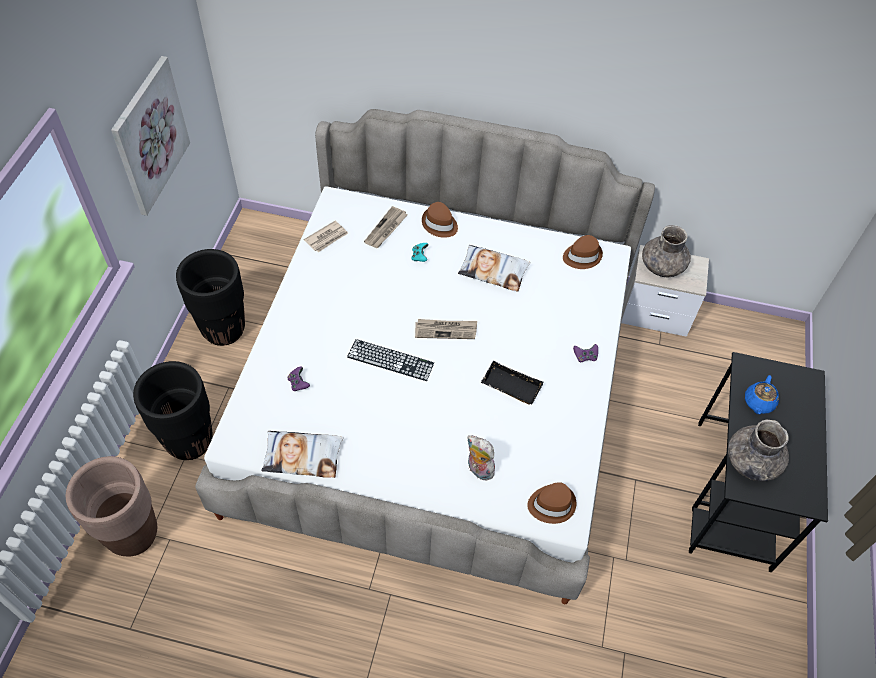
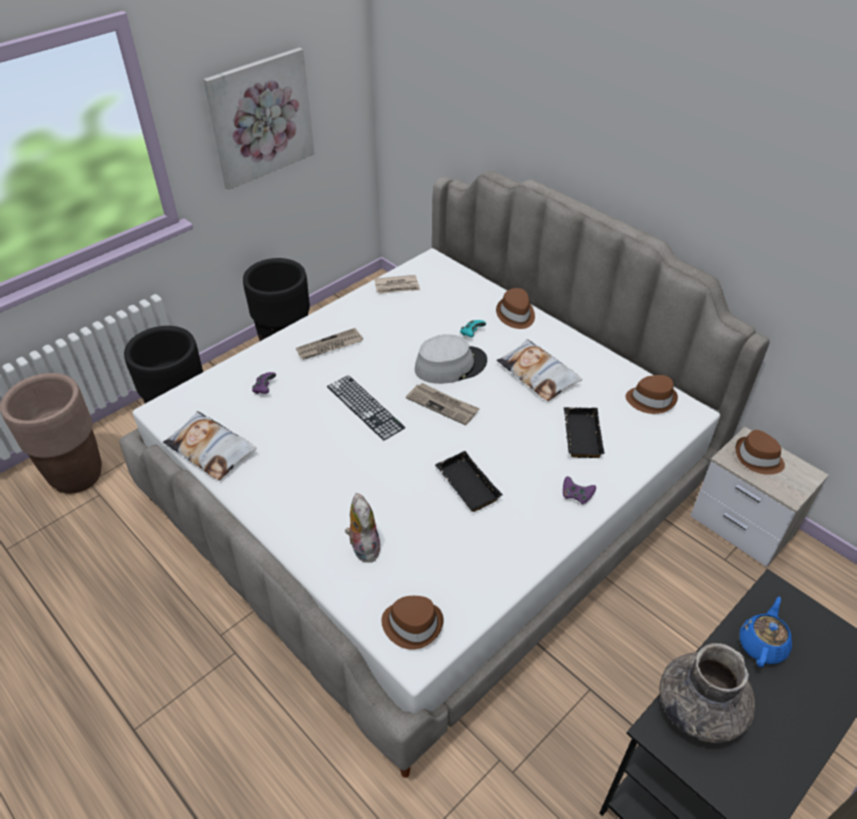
camera: 35 degrees right, 10 degrees down
newspaper [364,206,407,248] -> newspaper moved to [296,328,363,360]
grey vase [642,225,691,277] -> brown hat [736,430,785,475]
blue teapot [745,375,779,414] -> blue teapot turned 150 degrees clockwise [740,596,792,667]
none -> grey hat [415,334,487,384]
none -> black tray [564,407,605,458]

